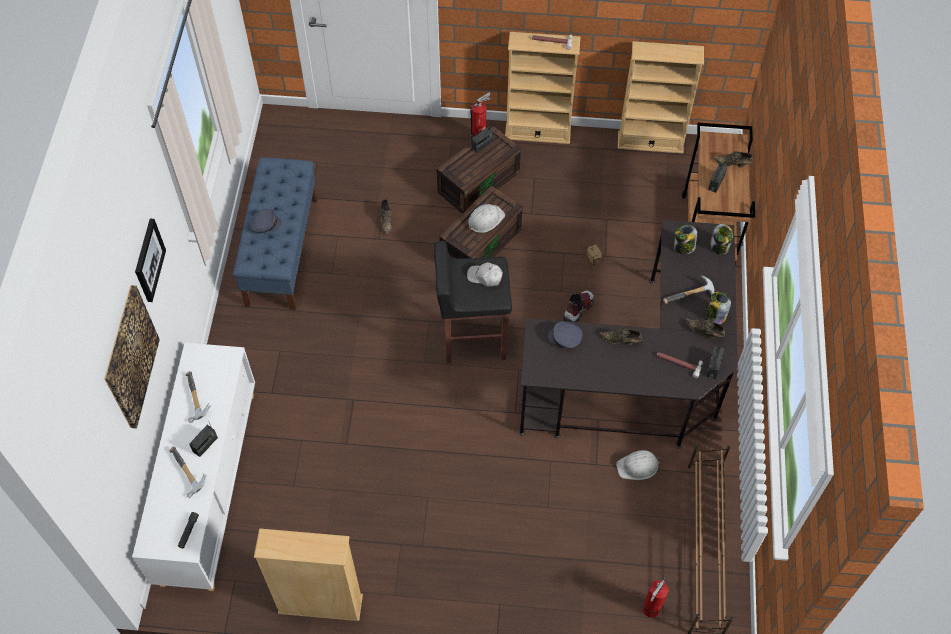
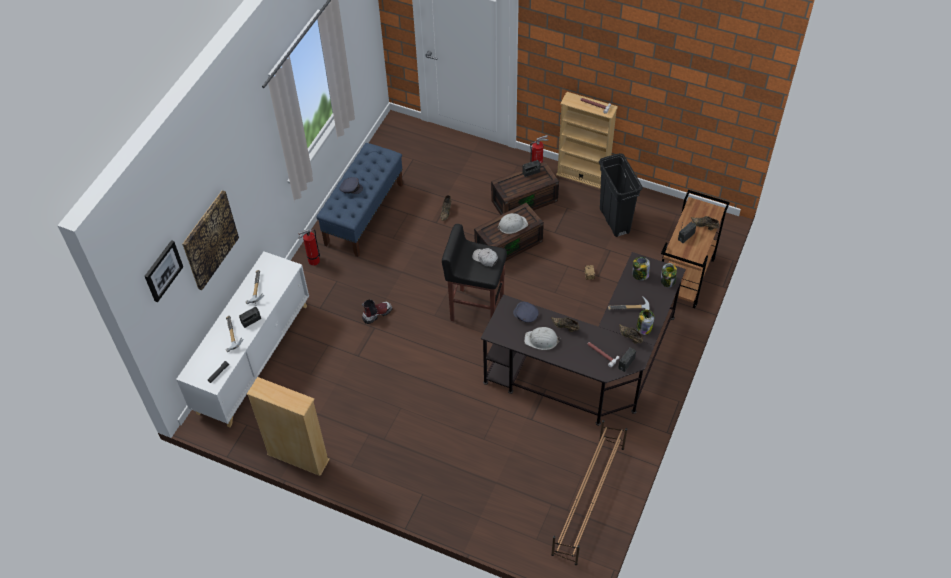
camera: 20 degrees right, 5 degrees down
picture [135,219,166,302] -> picture moved to [145,240,183,302]
boot [563,291,594,322] -> boot moved to [362,299,392,324]
white hard hat [616,450,660,480] -> white hard hat moved to [524,327,561,350]
beige bookcase [618,41,704,153] -> none
fire extinguisher [643,577,668,618] -> fire extinguisher moved to [298,229,320,266]
none -> black trash can [599,153,643,237]

